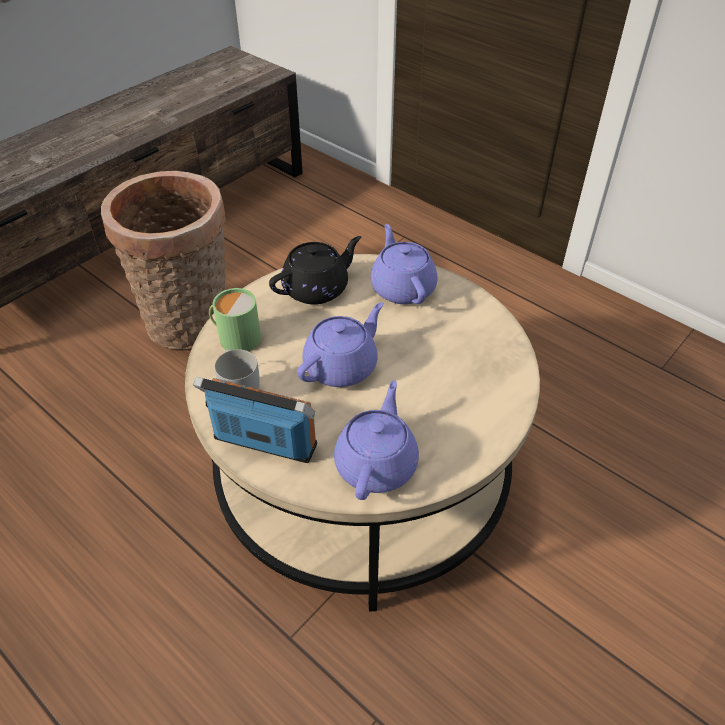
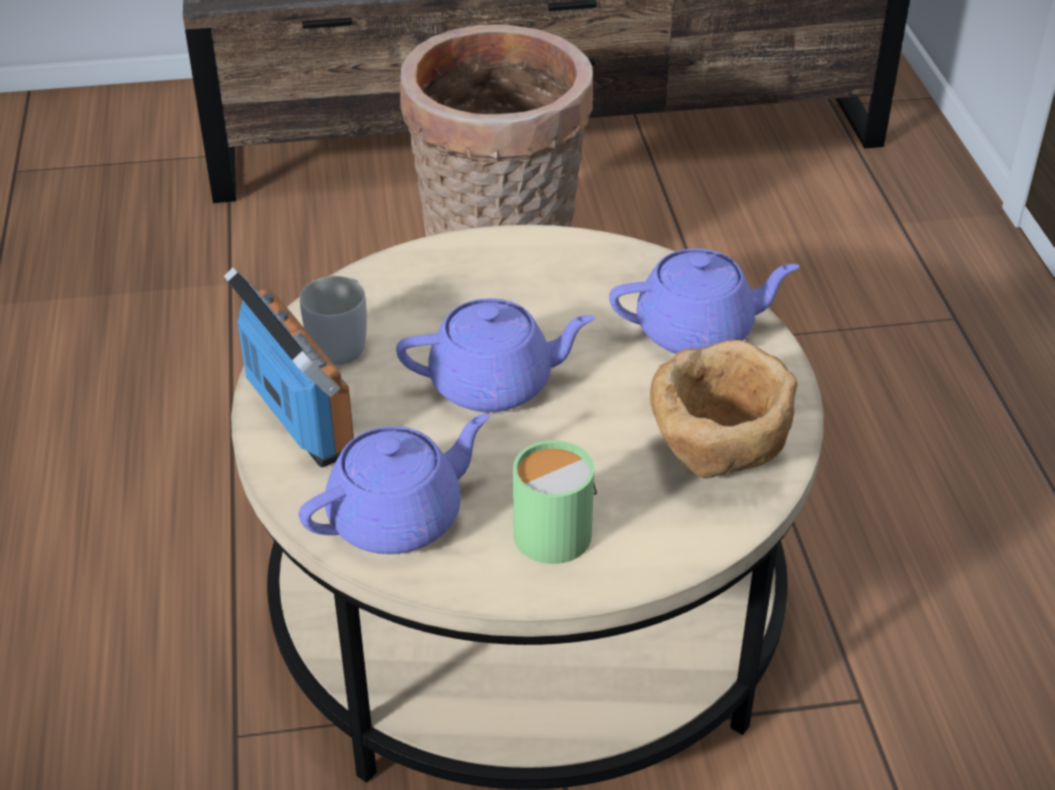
camera: 40 degrees right, 5 degrees down
green mug [209,288,261,351] -> green mug moved to [513,440,597,564]
black teapot [269,236,361,305] -> none
purple teapot [370,224,437,304] -> purple teapot turned 60 degrees clockwise [609,248,800,354]
none -> brown bowl [650,340,798,479]

